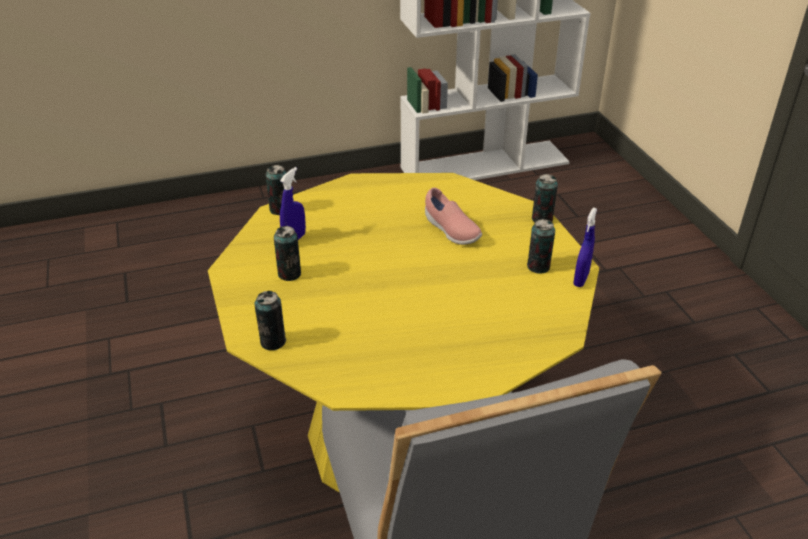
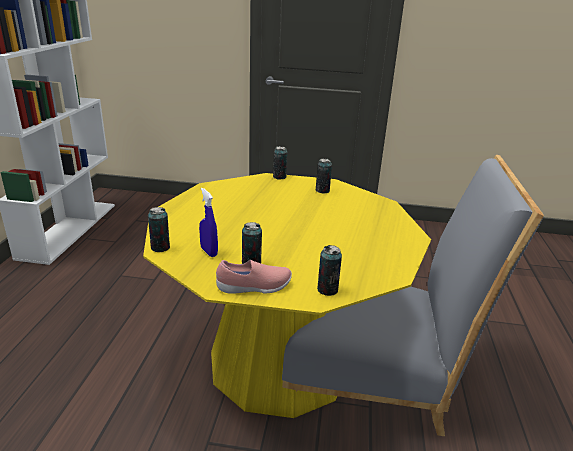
camera: 65 degrees left, 10 degrees down
pink shoe [425,188,482,245] -> pink shoe moved to [216,260,292,294]
blue spray bottle [573,208,597,287] -> none

